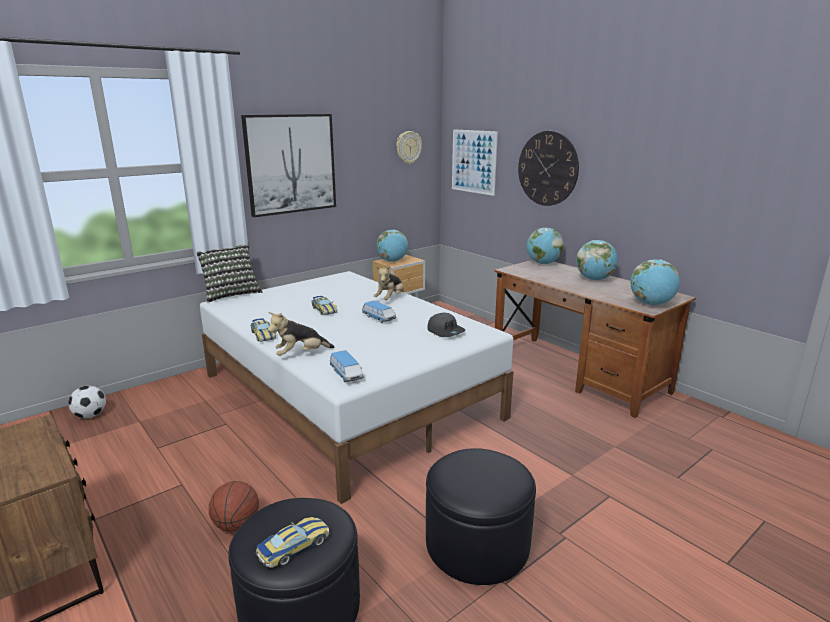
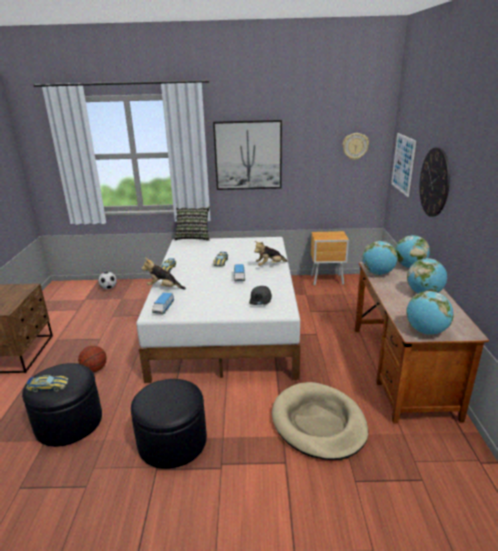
camera: 40 degrees right, 5 degrees up
globe [377,229,408,262] -> globe moved to [362,241,398,275]
none -> beige dog bed [272,382,368,460]

